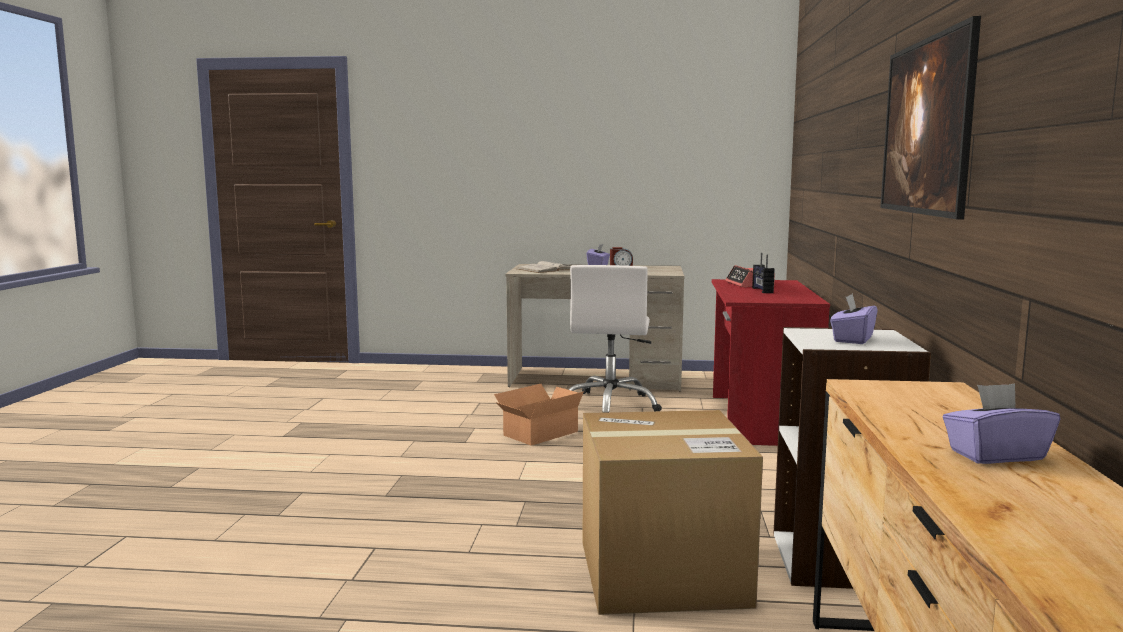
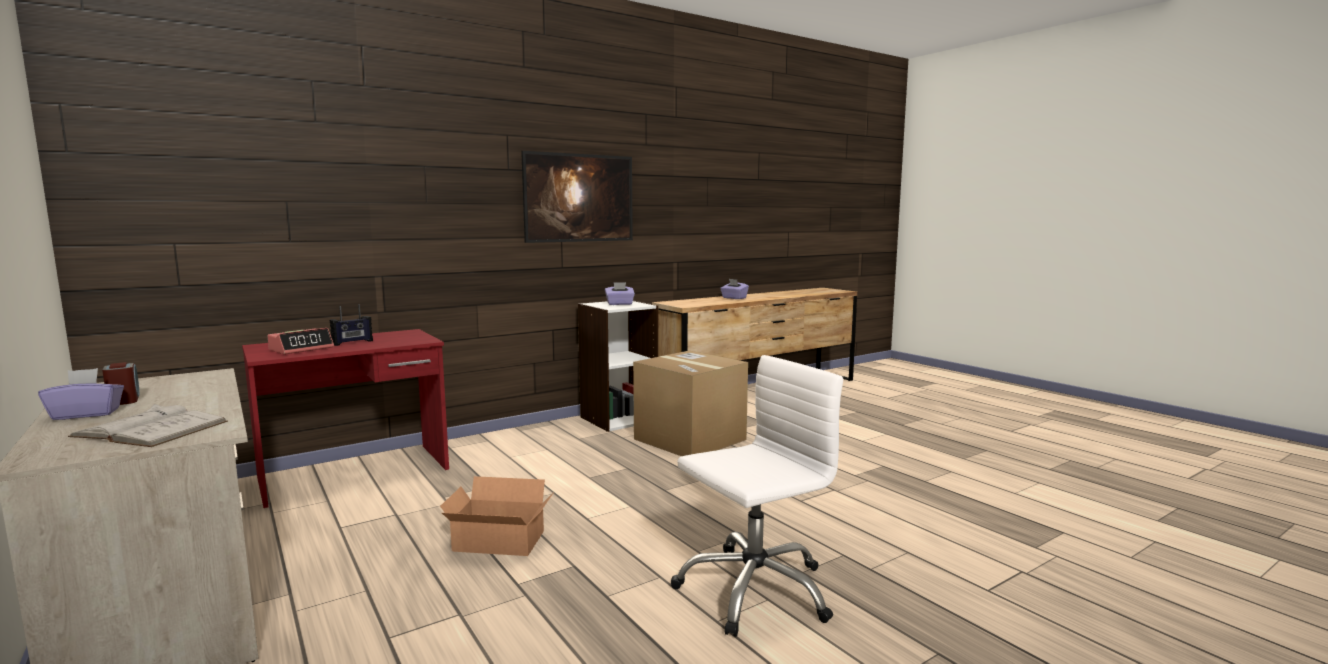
camera: 130 degrees left, 0 degrees up
white office chair [568,265,662,413] -> white office chair moved to [671,355,843,637]

